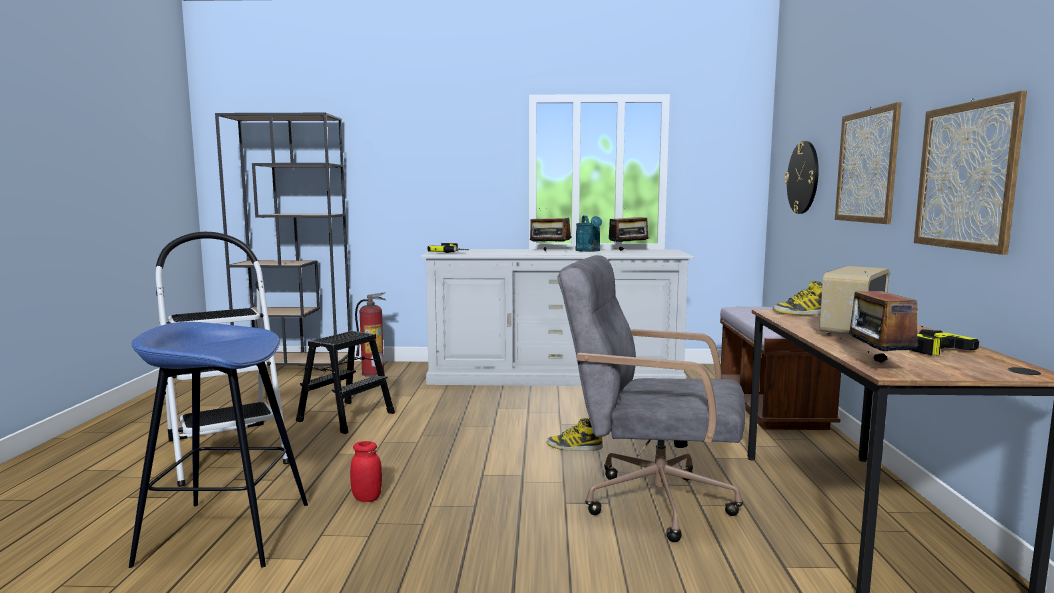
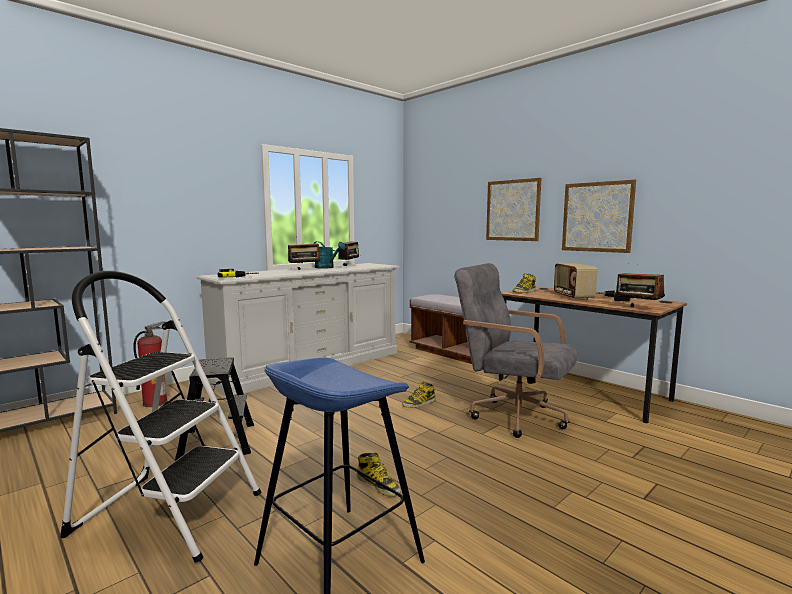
camera: 45 degrees left, 0 degrees up
red jar [350,441,382,502] -> boot [357,452,401,496]
grey office chair [558,255,746,542] -> grey office chair turned 60 degrees clockwise [454,263,577,438]
wall clock [785,141,819,214] -> none

